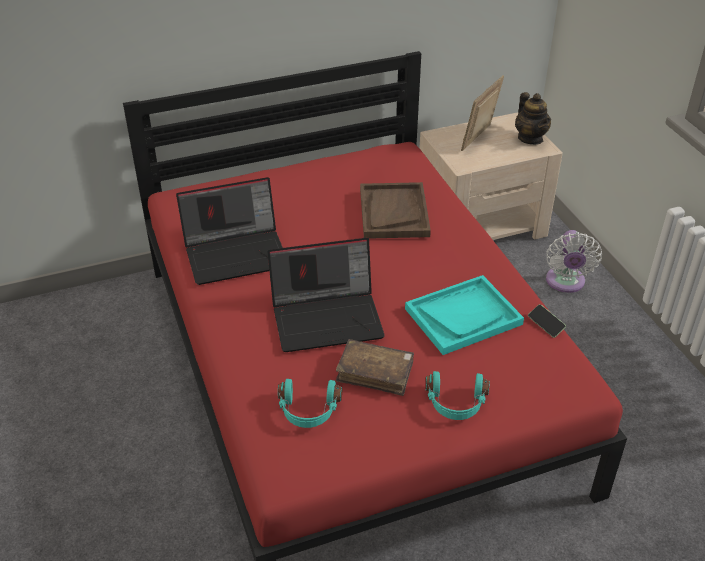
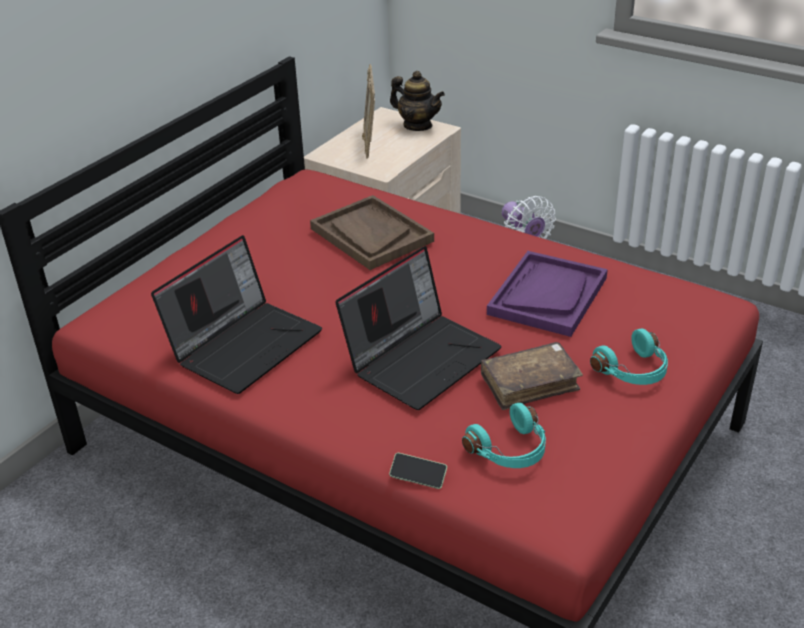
camera: 35 degrees left, 5 degrees down
turquoise tray [405,275,524,355] -> purple tray [487,251,608,337]
phone [528,304,566,338] -> phone moved to [389,453,447,489]

